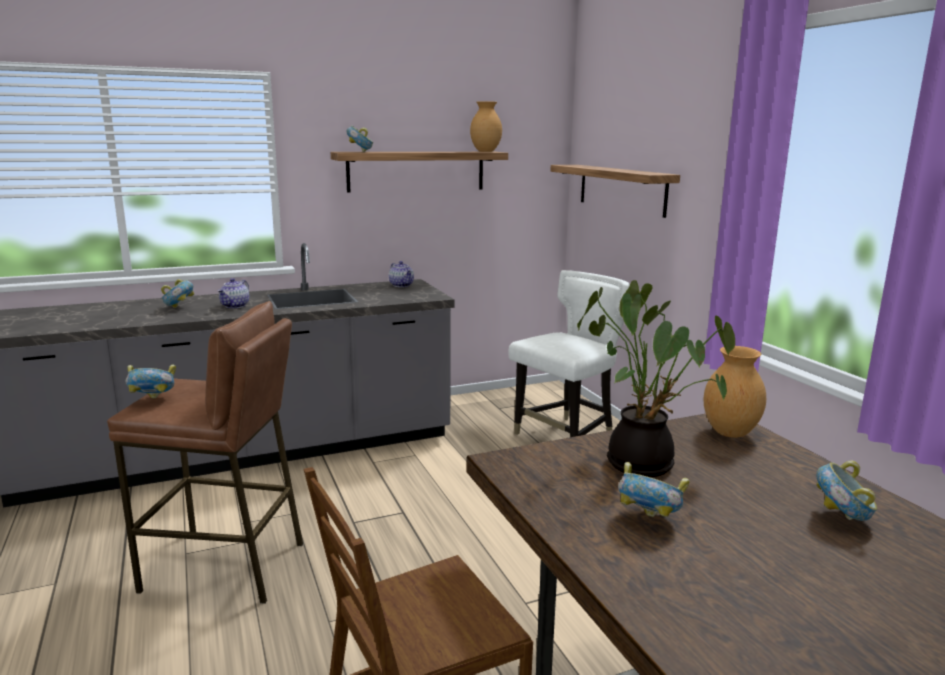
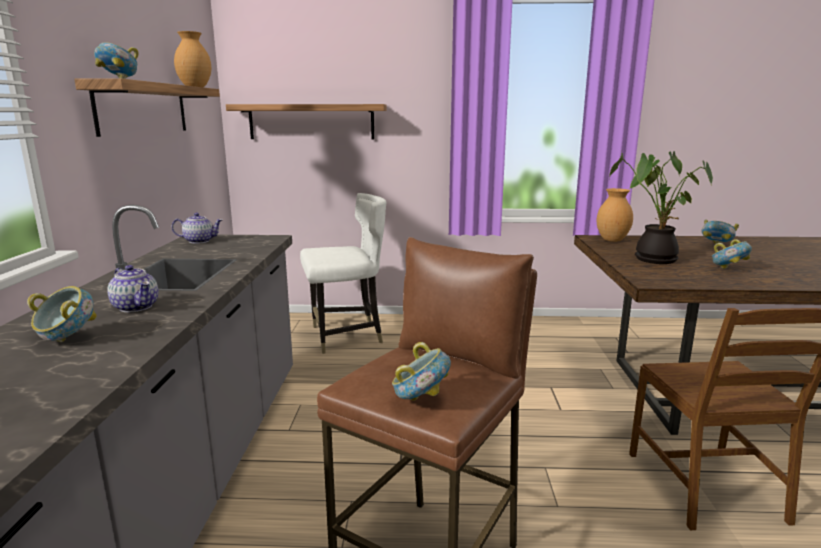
camera: 65 degrees left, 0 degrees up
white chair [508,270,630,437] -> white chair turned 90 degrees clockwise [300,193,386,354]

